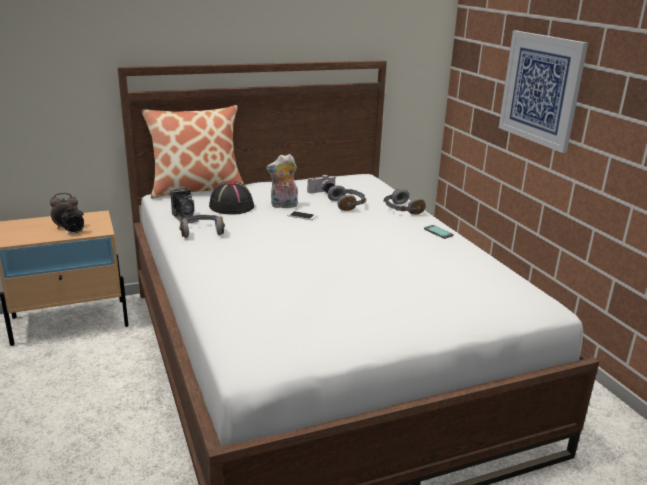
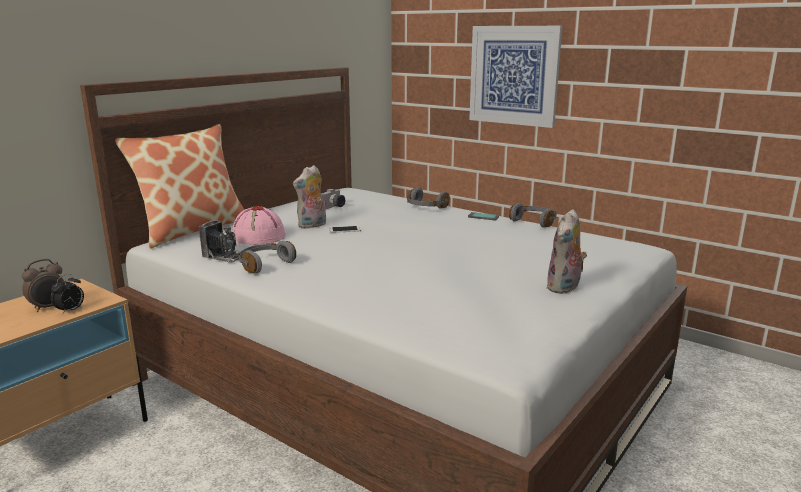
camera: 30 degrees left, 5 degrees down
black hat [209,181,255,215] -> pink hat [232,206,286,245]
grey headphones [328,186,366,211] -> grey headphones moved to [509,203,556,228]
none -> plush toy [546,209,587,294]

